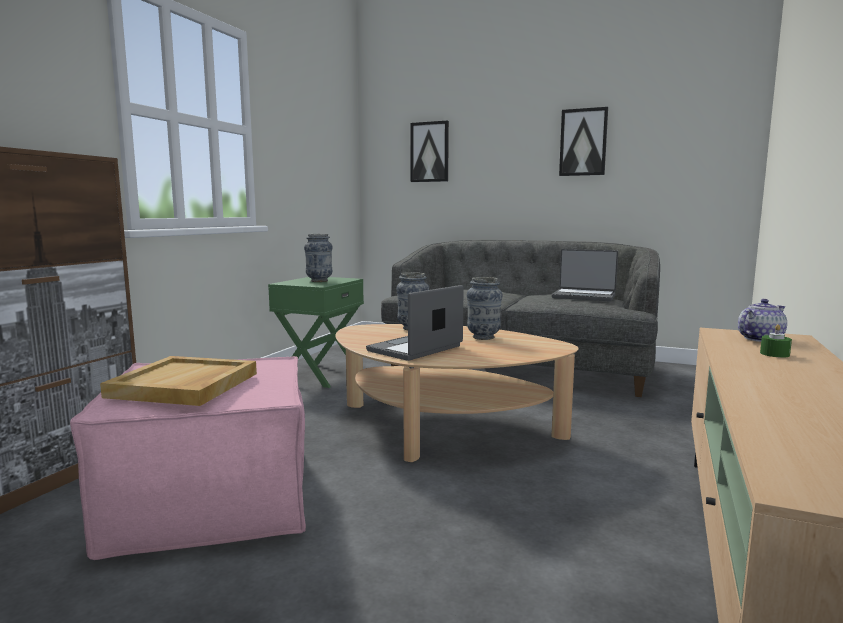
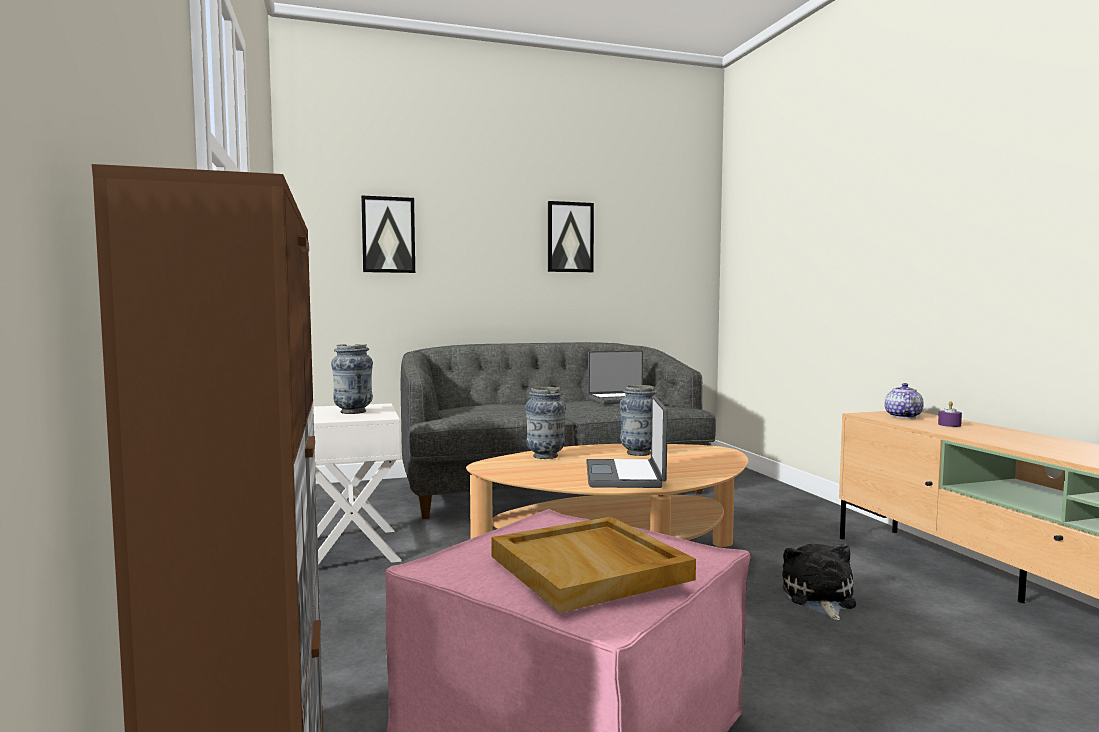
camera: 40 degrees left, 5 degrees down
green nightstand [268,277,364,388] -> white nightstand [313,403,402,565]
green candle [760,324,792,358] -> purple candle [938,401,962,427]
none -> plush toy [782,544,856,620]

